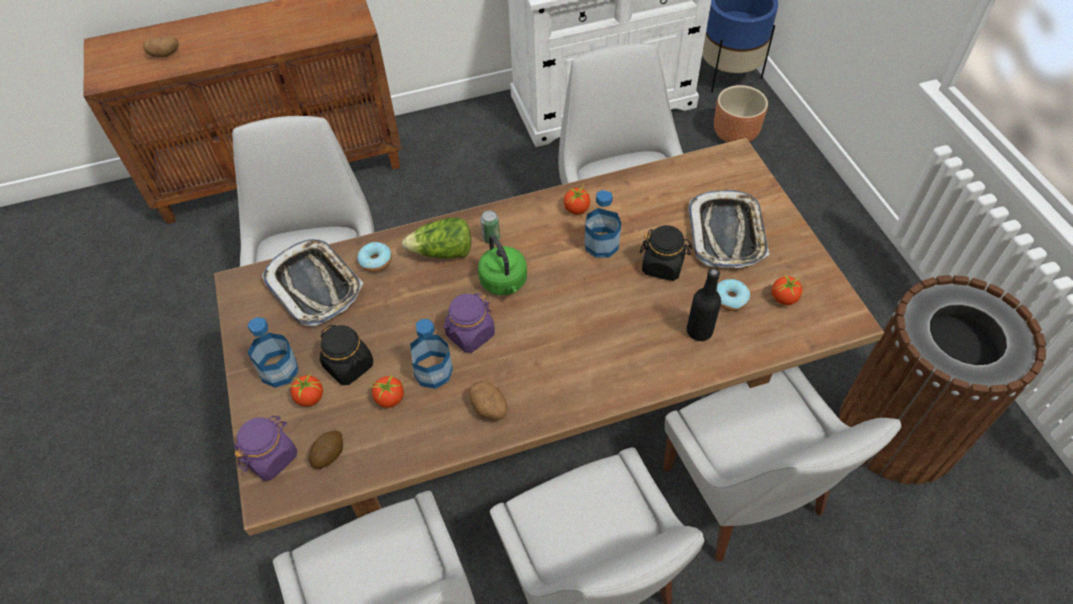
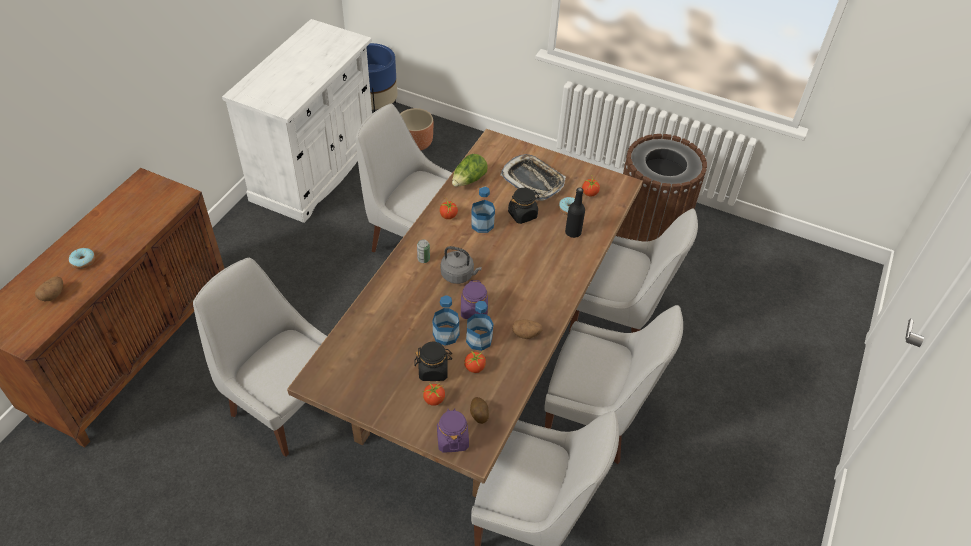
camera: 50 degrees left, 5 degrees down
bottle [247,317,299,388] -> bottle moved to [433,295,459,346]
tray [262,239,363,327] -> none
donut [357,242,392,272] -> donut moved to [69,248,95,269]
lettuce [402,217,471,259] -> lettuce moved to [452,154,488,187]
green kettle [478,235,527,295] -> grey kettle [441,246,482,284]

